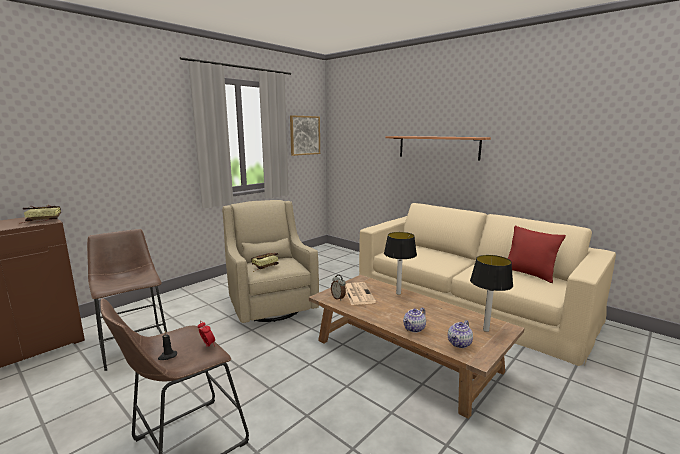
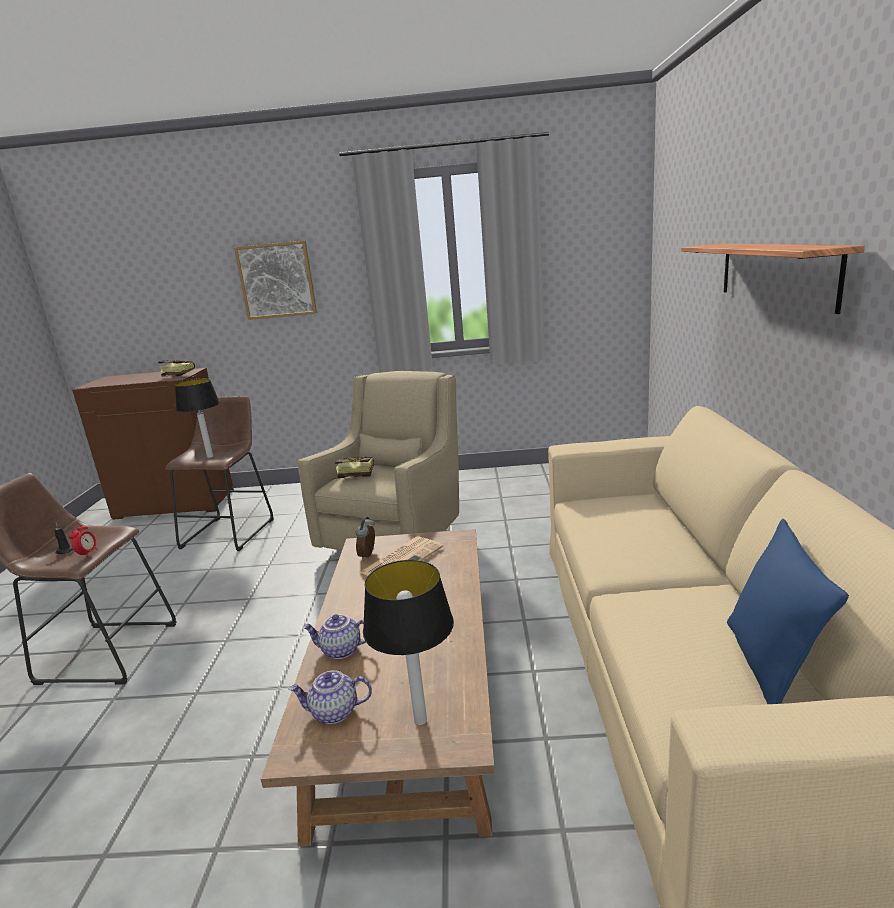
camera: 50 degrees right, 5 degrees up
picture [290,115,320,156] -> picture moved to [234,241,317,320]
table lamp [384,232,417,295] -> table lamp moved to [175,378,220,458]
red pillow [507,226,566,283] -> blue pillow [727,519,849,704]

